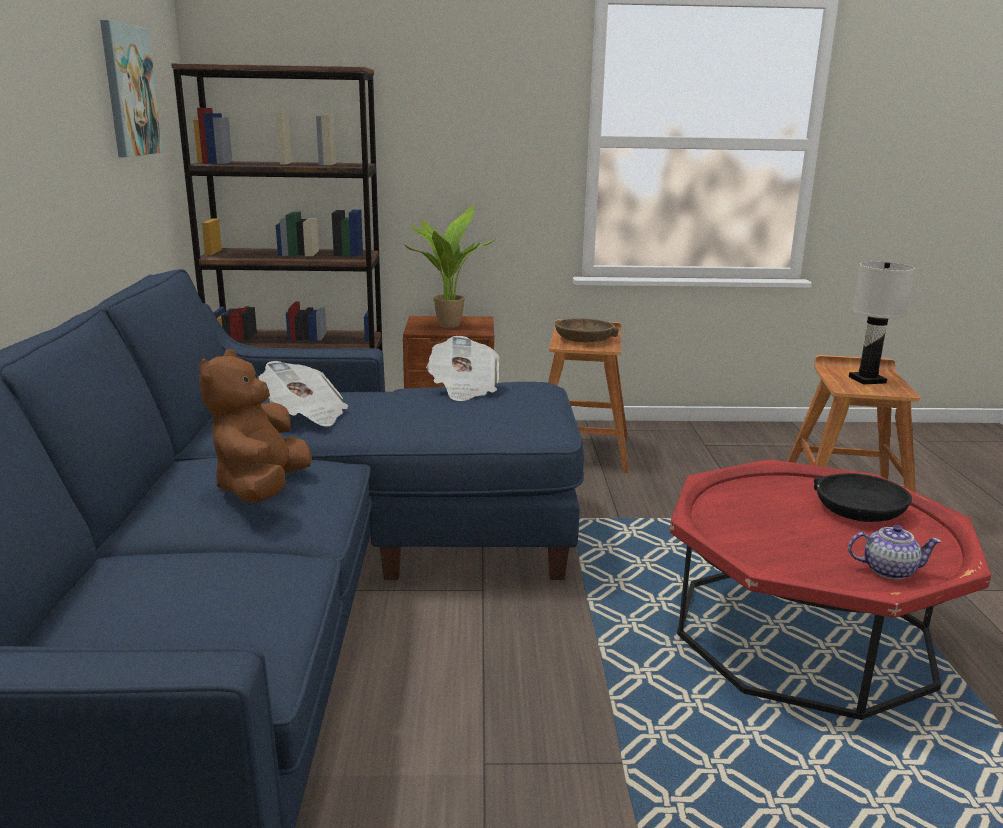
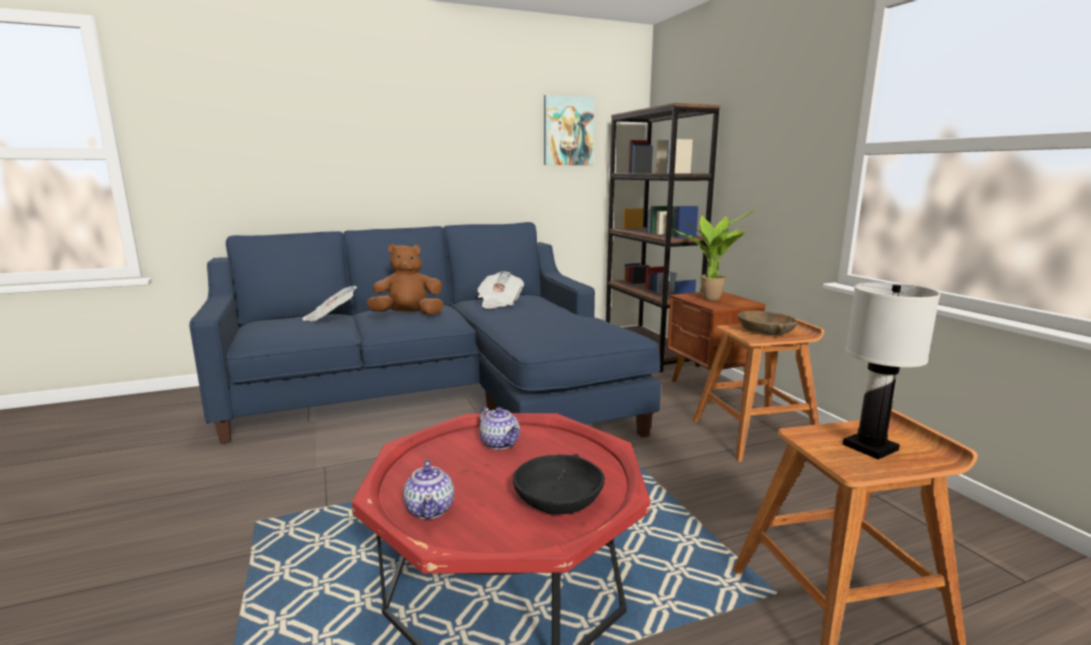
camera: 70 degrees right, 5 degrees down
newspaper [427,336,499,401] -> newspaper moved to [302,286,357,322]
none -> teapot [479,407,520,450]

